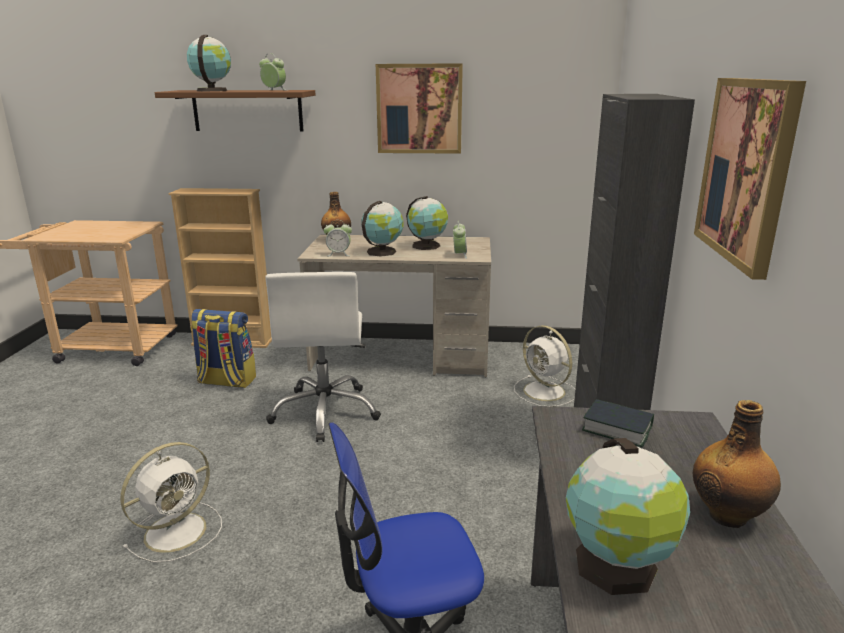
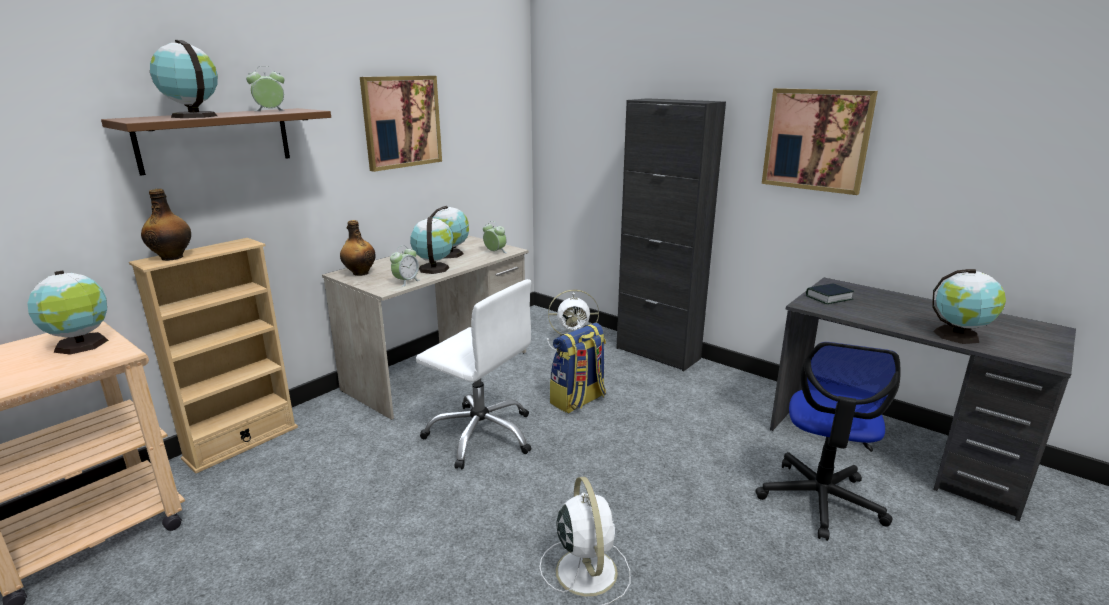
camera: 55 degrees left, 0 degrees up
backpack [191,309,256,388] -> backpack moved to [550,323,606,413]
bottle [693,400,781,528] -> bottle moved to [141,189,191,261]
none -> globe [27,270,109,355]

